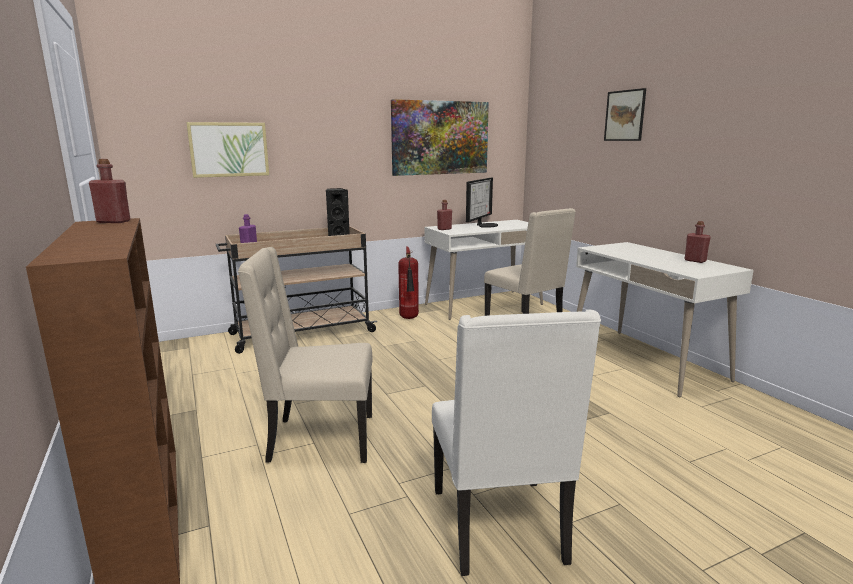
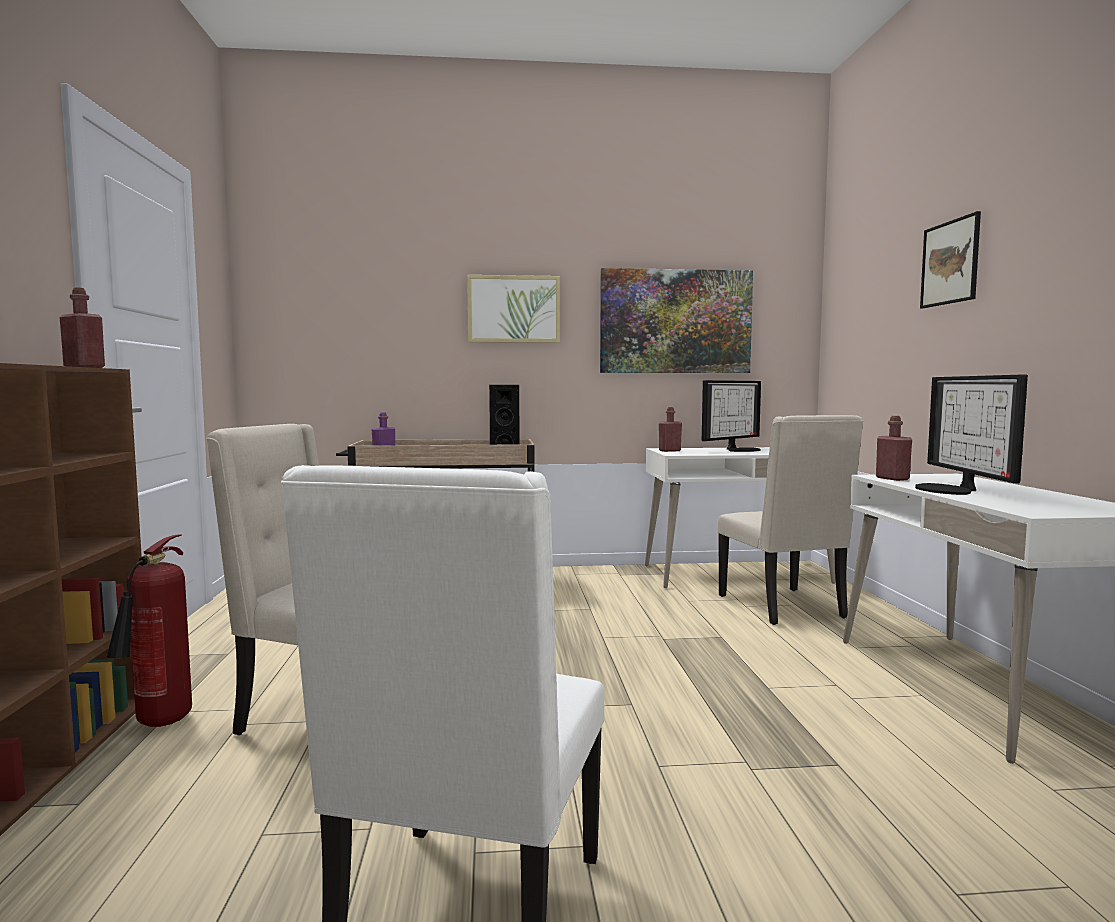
camera: 20 degrees right, 10 degrees down
picture [186,122,269,178] -> picture moved to [467,275,560,343]
fire extinguisher [398,246,419,319] -> fire extinguisher moved to [107,534,192,727]
red bottle [685,221,711,263] -> red bottle moved to [876,416,912,481]
none -> monitor [915,375,1028,495]

